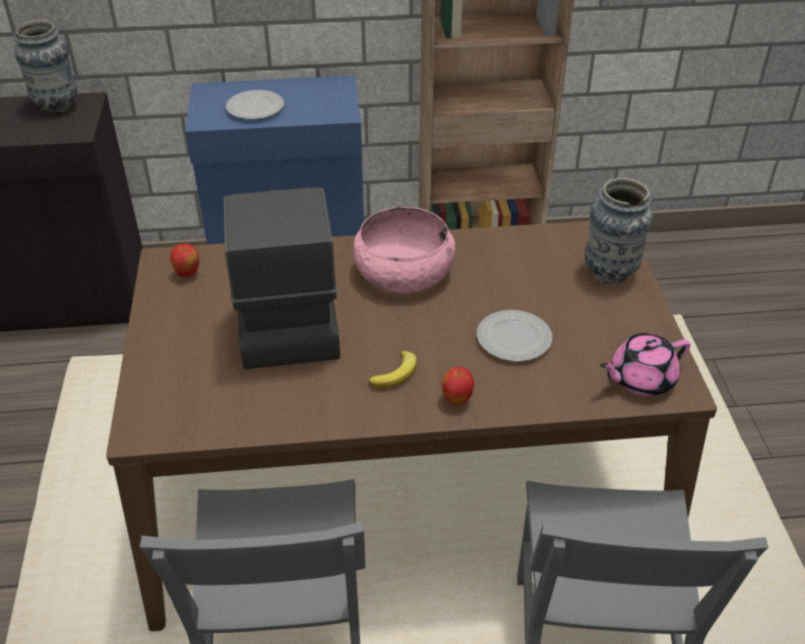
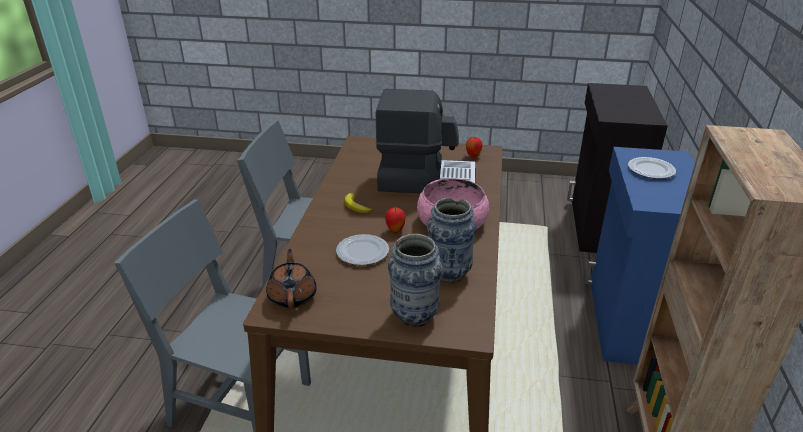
camera: 105 degrees right, 10 degrees down
vase [14,20,77,114] -> vase moved to [427,197,477,283]
apple [442,367,475,405] -> apple moved to [385,207,406,233]
pink teapot [600,333,691,396] -> brown teapot [266,249,317,309]

